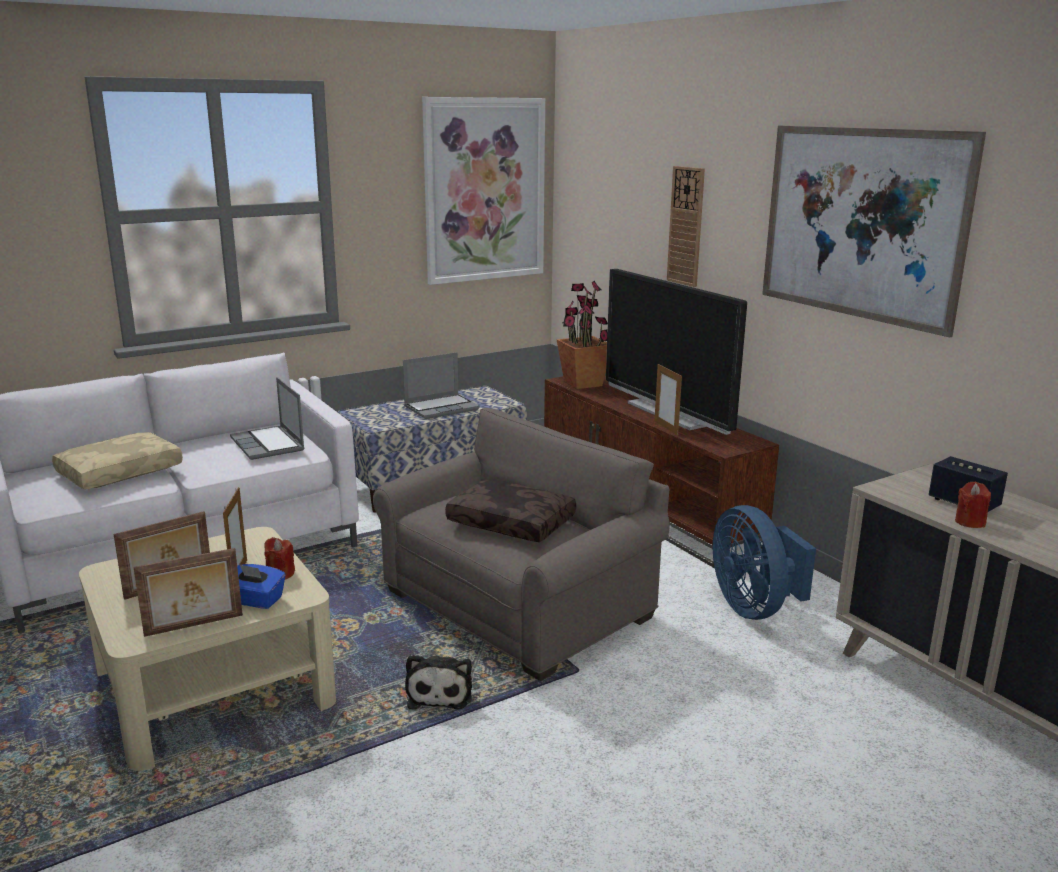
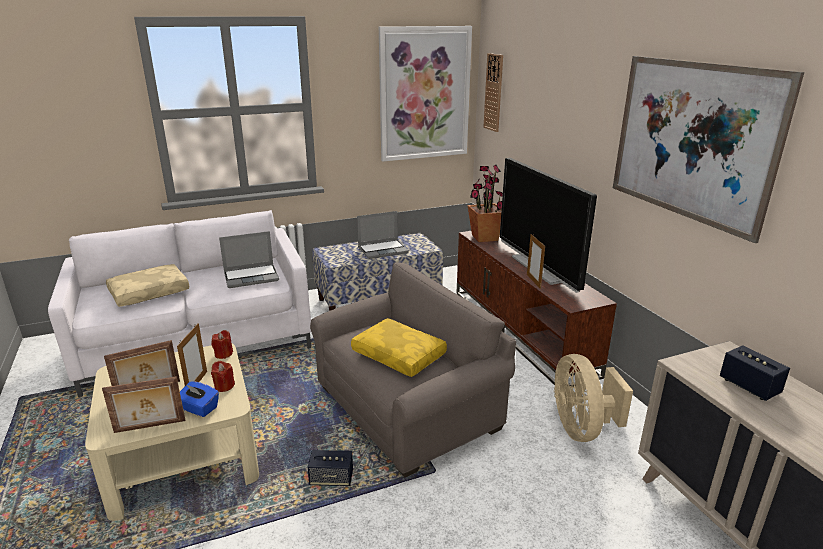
camera: 10 degrees right, 5 degrees up
laptop [230,377,305,460] -> laptop turned 90 degrees counterclockwise [219,231,279,288]
plush toy [405,654,472,710] -> speaker [308,450,353,486]
brown pillow [445,479,576,542] -> yellow pillow [351,318,447,377]
wall clock [667,166,705,287] -> wall clock moved to [484,53,503,132]
blue fan [713,505,816,620] -> beige fan [554,354,633,442]
red candle [955,482,991,528] -> red candle moved to [211,330,233,359]

